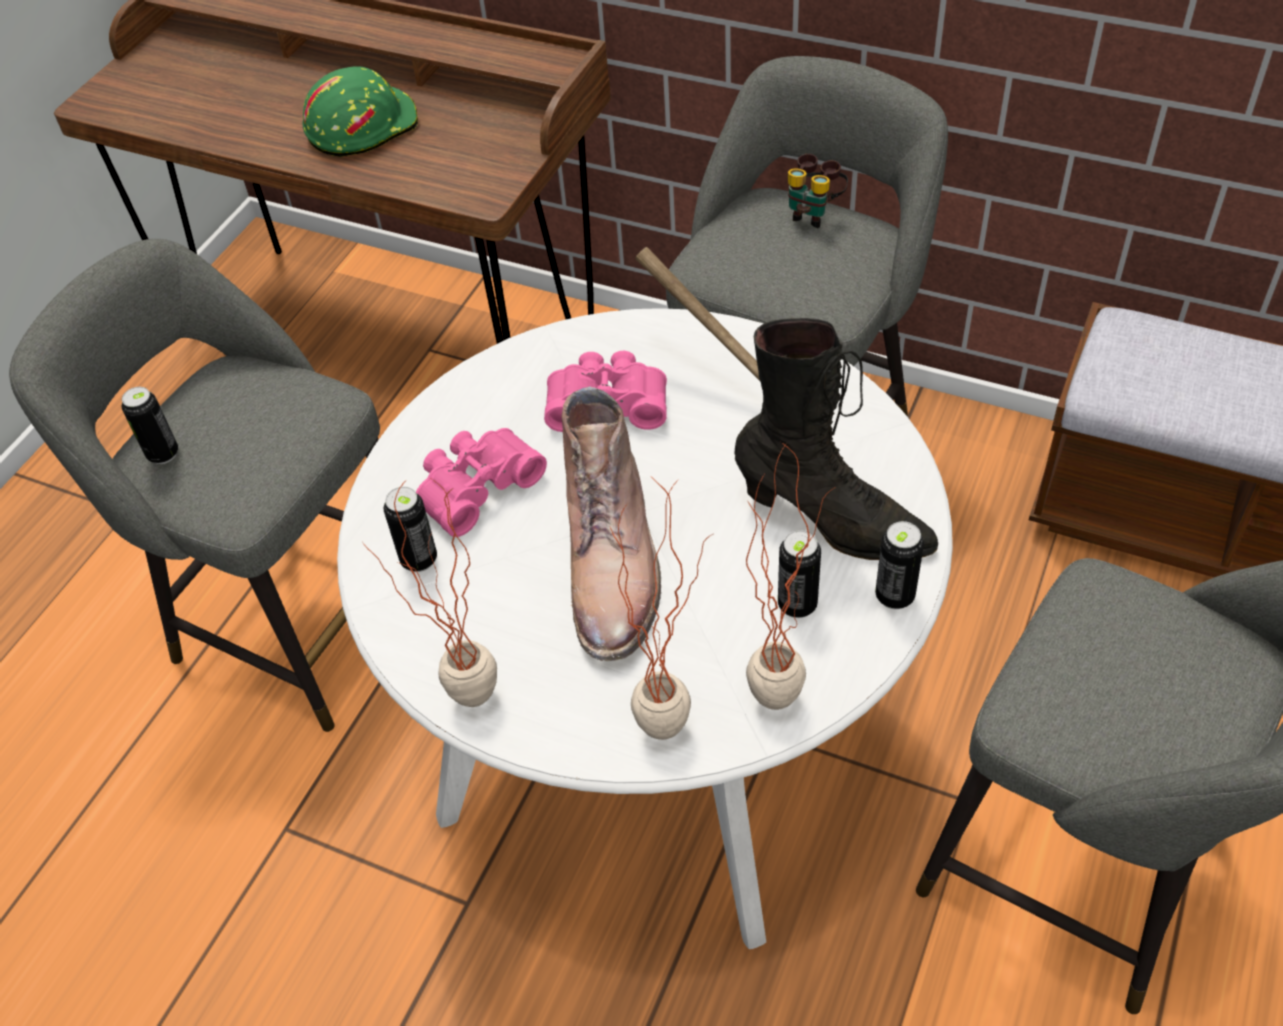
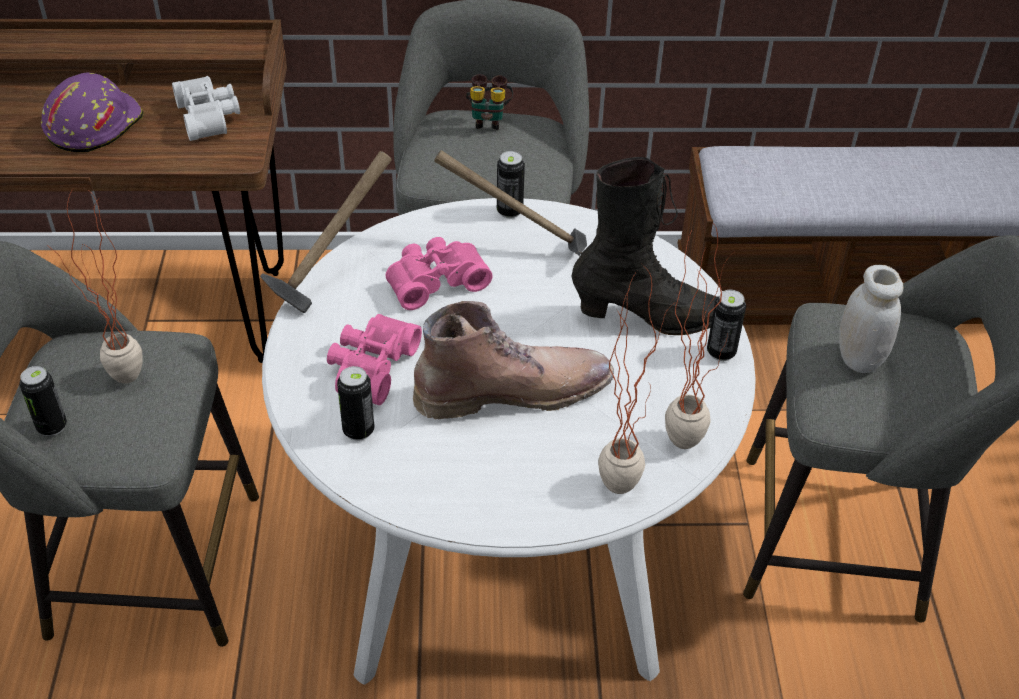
camera: 30 degrees left, 5 degrees down
green hard hat [303,66,418,157] -> purple hard hat [41,73,144,152]
potted plant [363,479,497,707] -> potted plant moved to [52,188,143,384]
brown boot [561,386,661,661] -> brown boot turned 75 degrees counterclockwise [413,301,614,419]
can [778,530,821,618] -> can moved to [497,151,525,218]
none -> white binoculars [172,76,240,141]
none -> hammer [260,151,392,313]
none -> white jar [839,265,903,373]

